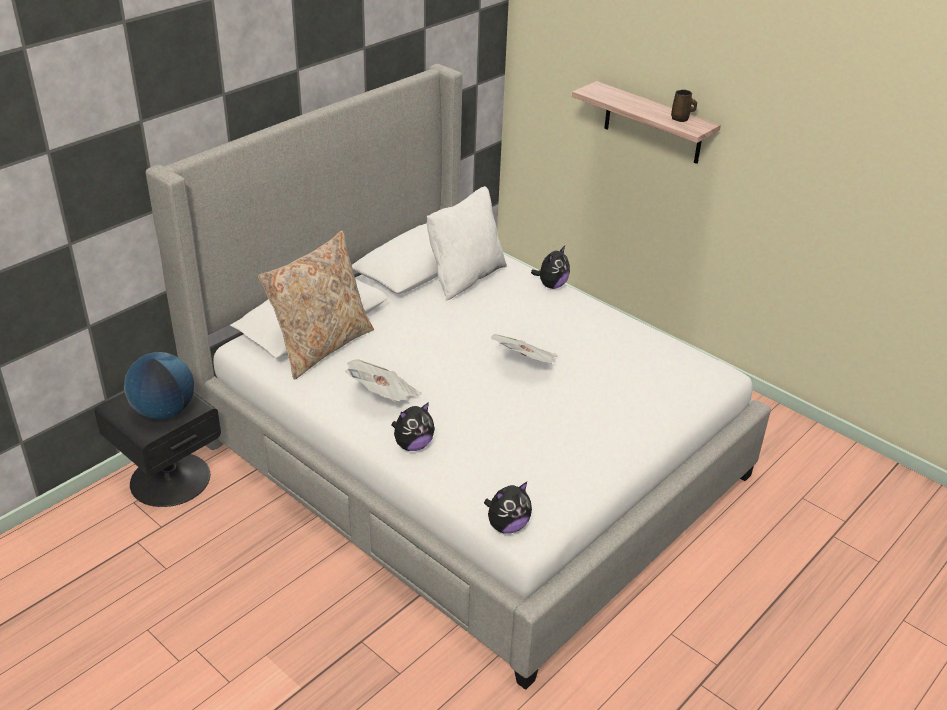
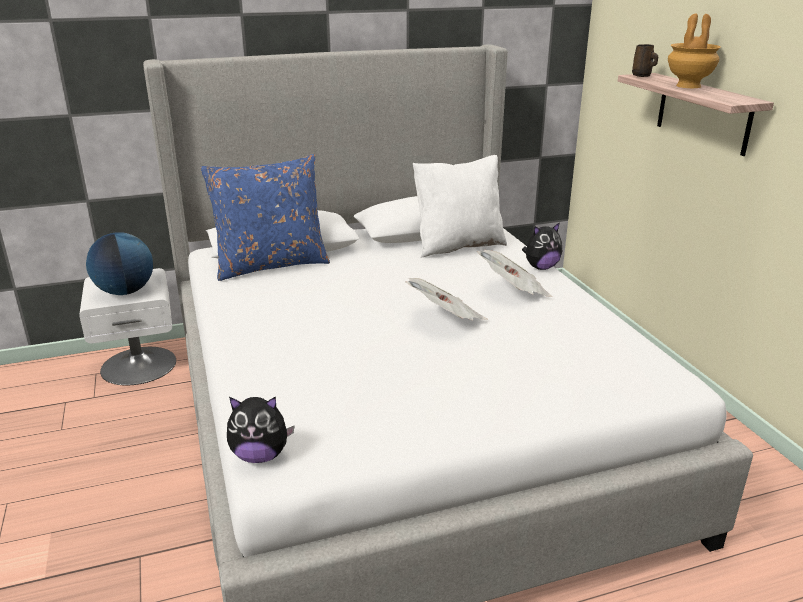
camera: 30 degrees right, 10 degrees down
black nightstand [95,392,221,507] -> white nightstand [79,268,176,385]
beige pillow [258,231,374,380] -> blue pillow [200,154,330,281]
newspaper [345,359,422,402] -> newspaper moved to [477,250,553,297]
plush toy [392,402,435,451] -> none
brown mug [671,89,697,122] -> brown mug moved to [632,44,658,77]
none -> brown vase [668,14,721,88]

